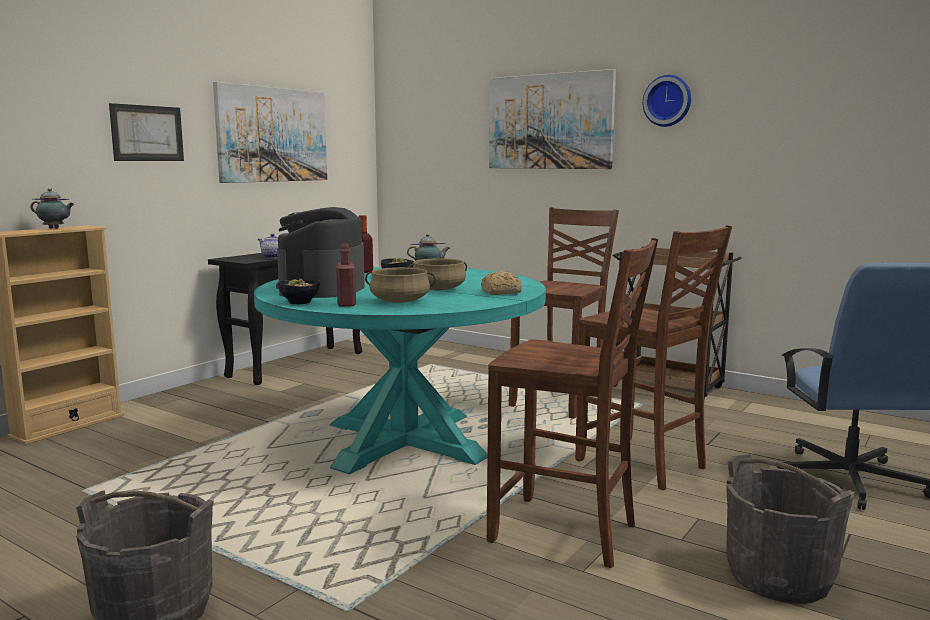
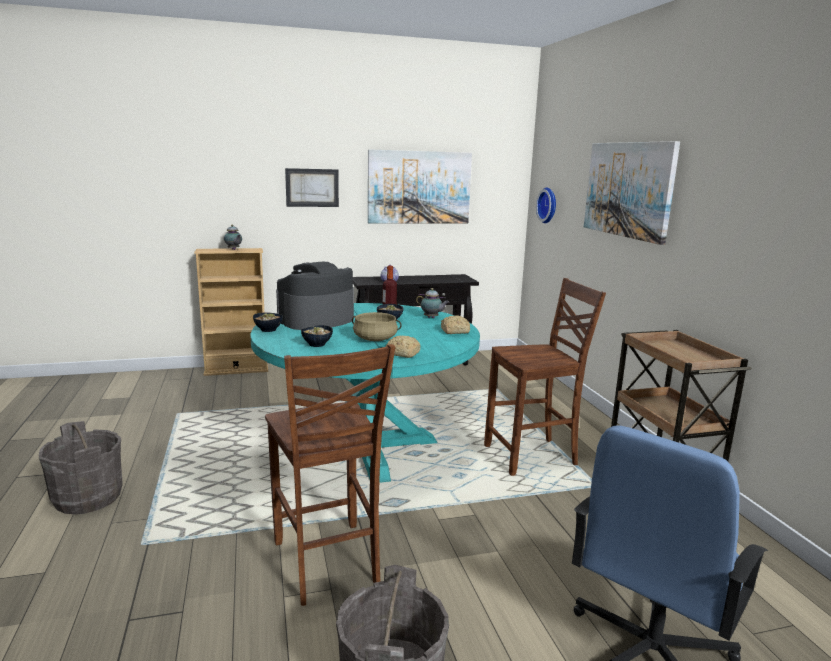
camera: 40 degrees right, 5 degrees up
red bottle [336,244,356,307] -> none
beige cooking pot [365,267,436,303] -> bowl [301,325,333,347]
brown chair [575,225,732,490] -> none
wall clock [643,75,691,127] -> wall clock moved to [536,187,556,223]
none -> bread [441,316,470,334]

